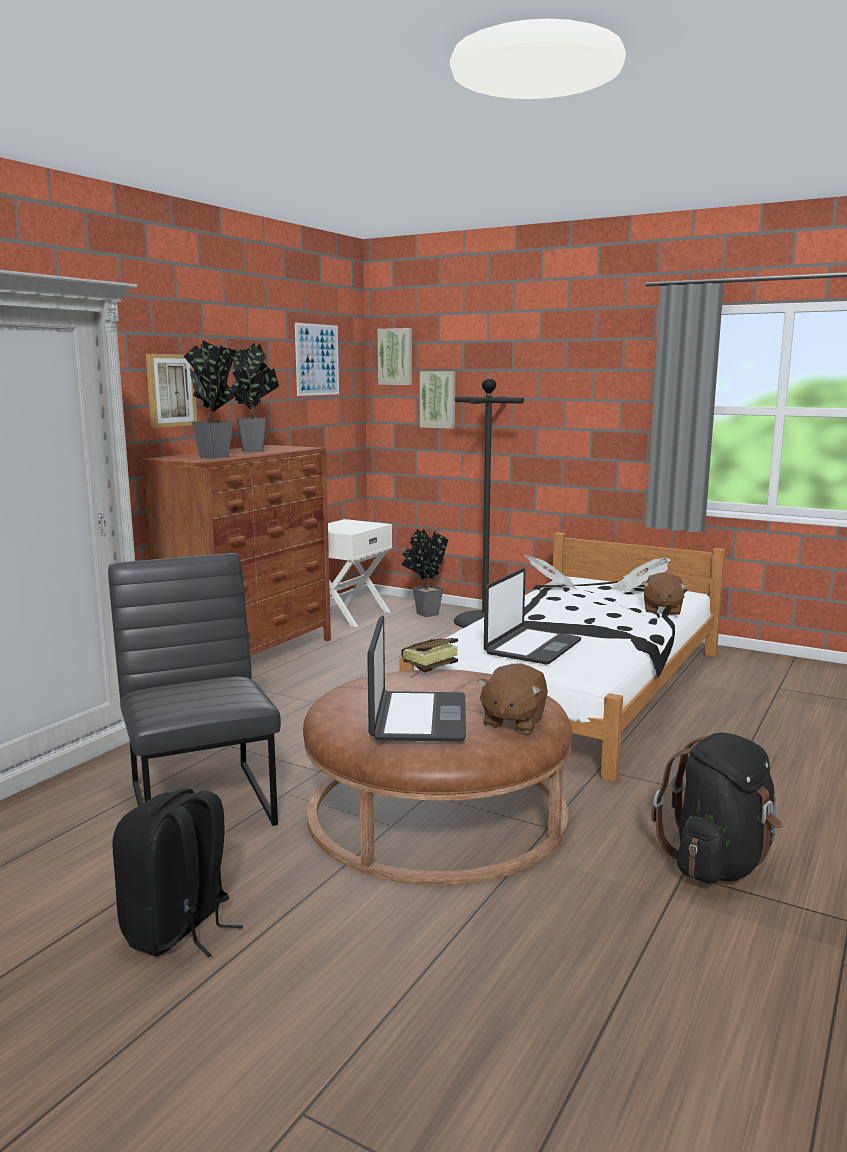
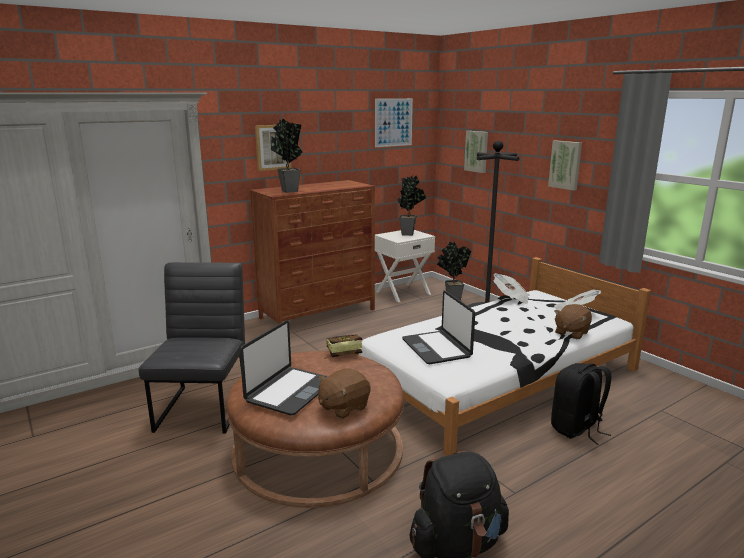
camera: 25 degrees right, 5 degrees up
black backpack [113,789,243,957] -> black backpack moved to [551,363,612,445]
potted plant [230,343,279,452] -> potted plant moved to [397,175,426,236]
picture [377,328,412,385] -> picture moved to [548,140,582,191]
laptop [484,568,581,665] -> laptop turned 105 degrees clockwise [402,291,475,364]

